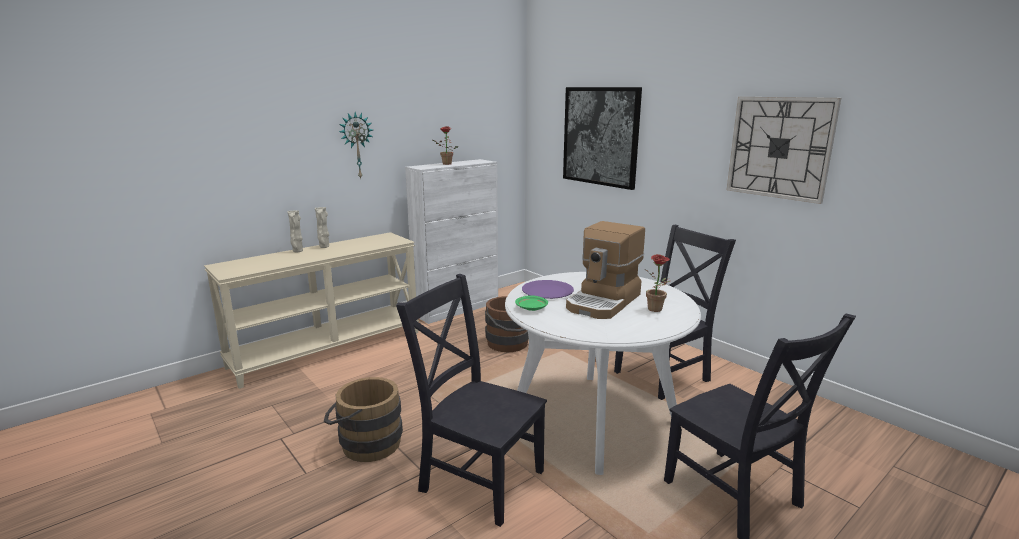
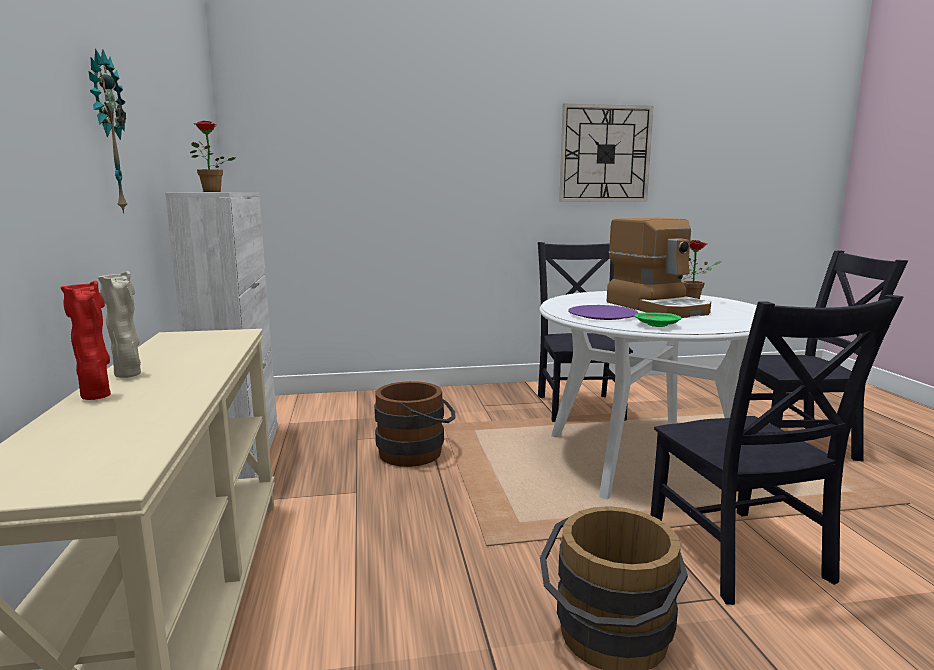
camera: 60 degrees left, 5 degrees down
beige vase [287,210,303,252] -> red vase [61,281,111,400]
black chair [396,274,547,527] -> black chair turned 75 degrees counterclockwise [650,295,903,605]
picture [563,87,642,190] -> none

